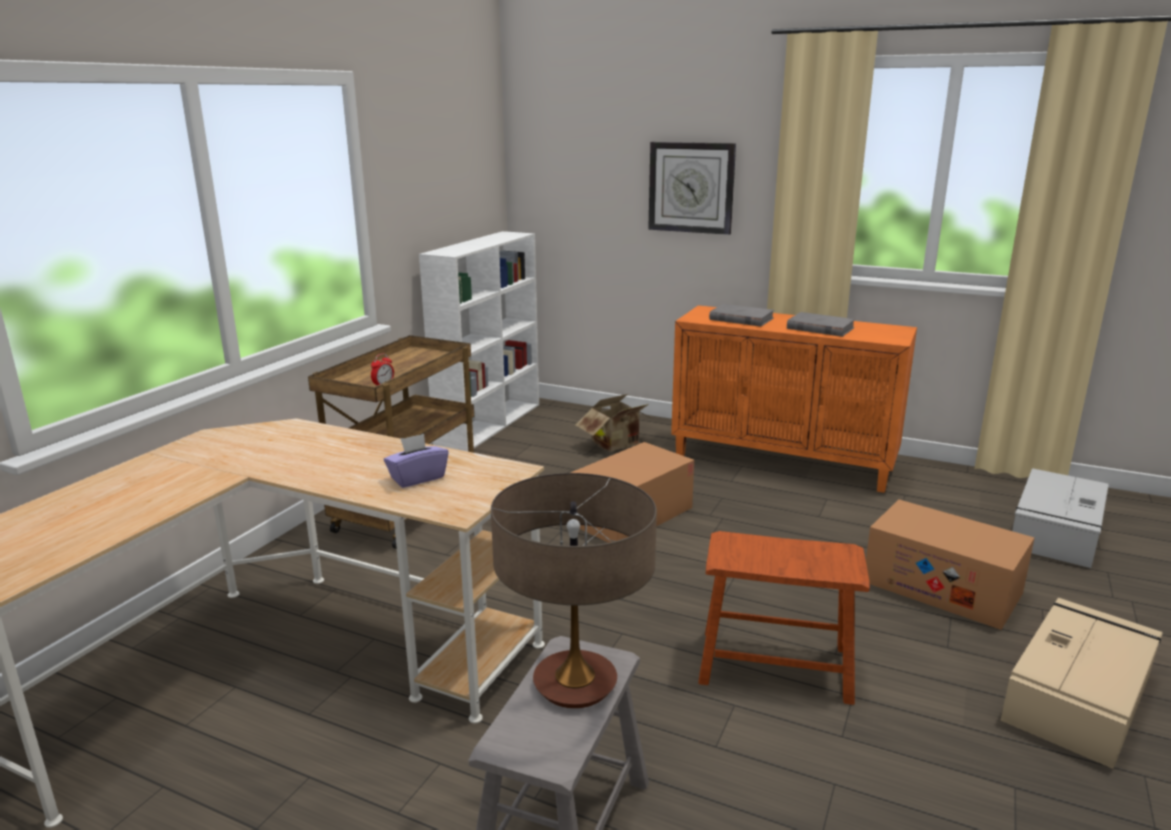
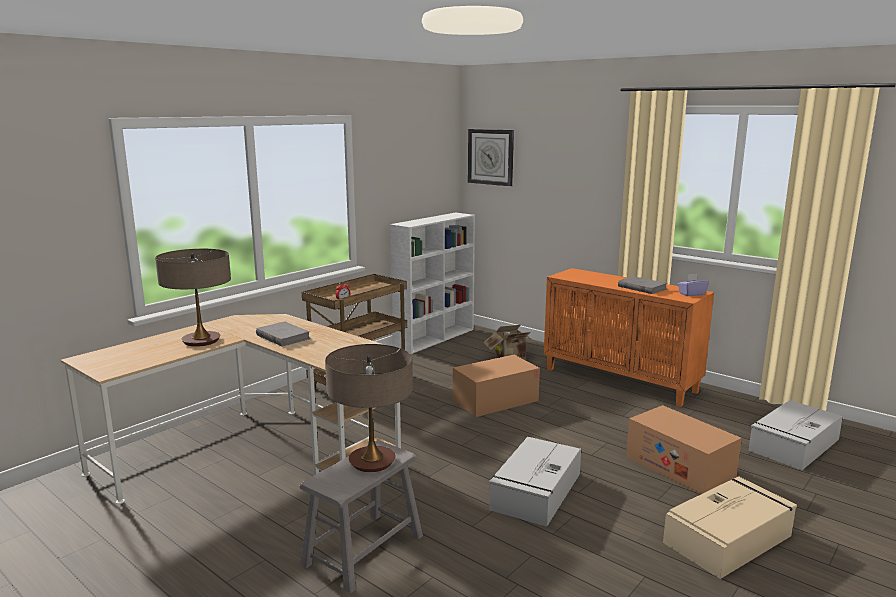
camera: 15 degrees right, 5 degrees down
purple tissue box [384,434,449,488] -> purple tissue box moved to [678,274,709,296]
wall clock [648,142,736,235] -> wall clock moved to [468,129,514,186]
brown stool [698,531,870,705] -> grey storage box [489,437,581,527]
grey book [709,304,774,327] -> grey book moved to [256,321,311,347]
none -> table lamp [155,249,231,347]

